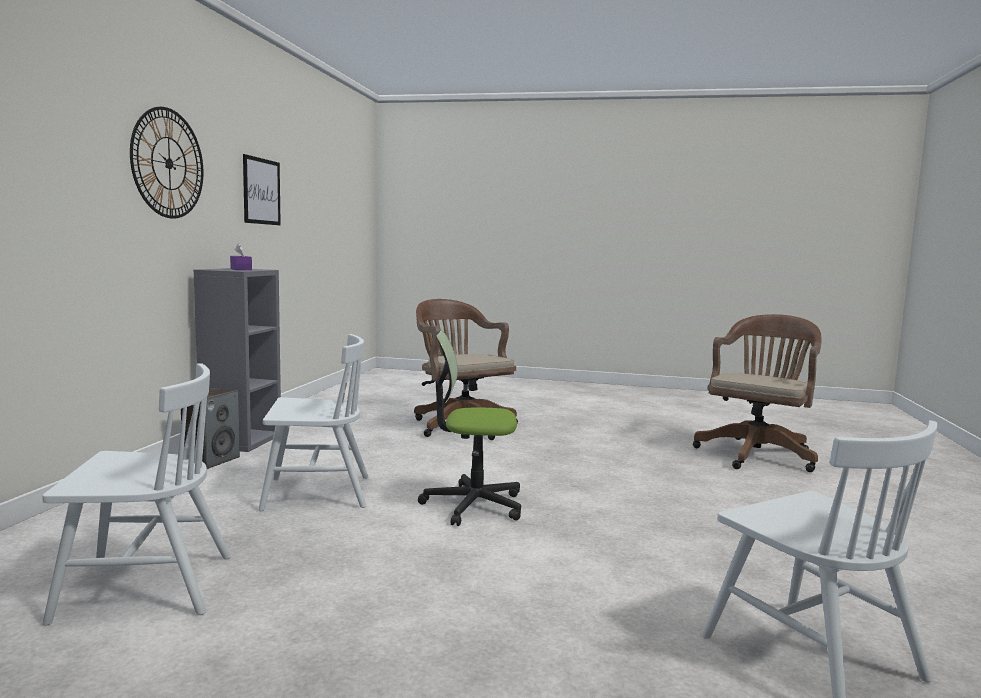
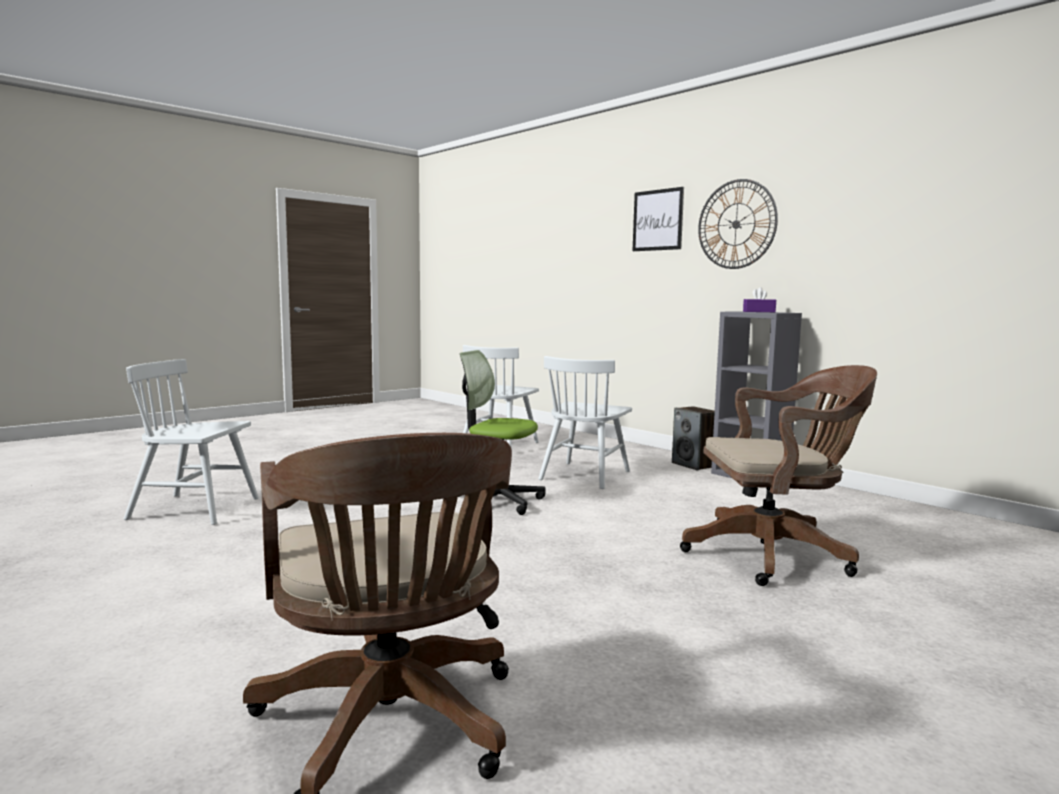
camera: 125 degrees right, 0 degrees up
picture [243,154,281,225] -> picture moved to [633,187,684,251]
office chair [418,331,521,526] -> office chair turned 105 degrees counterclockwise [458,350,546,515]

